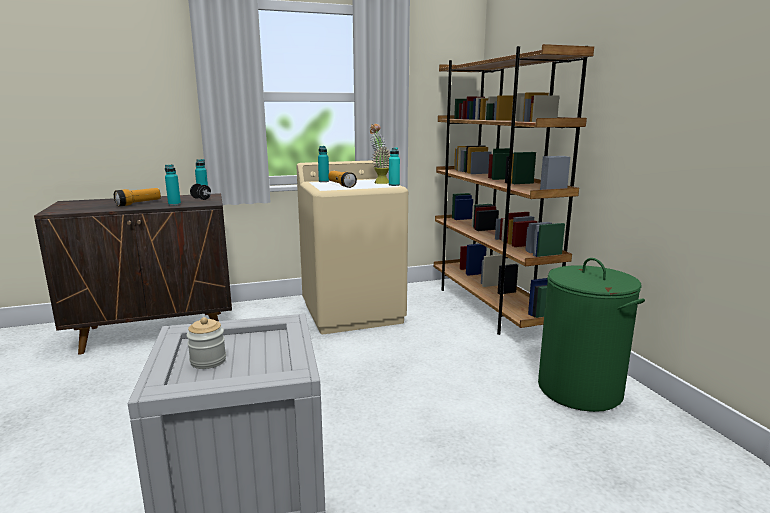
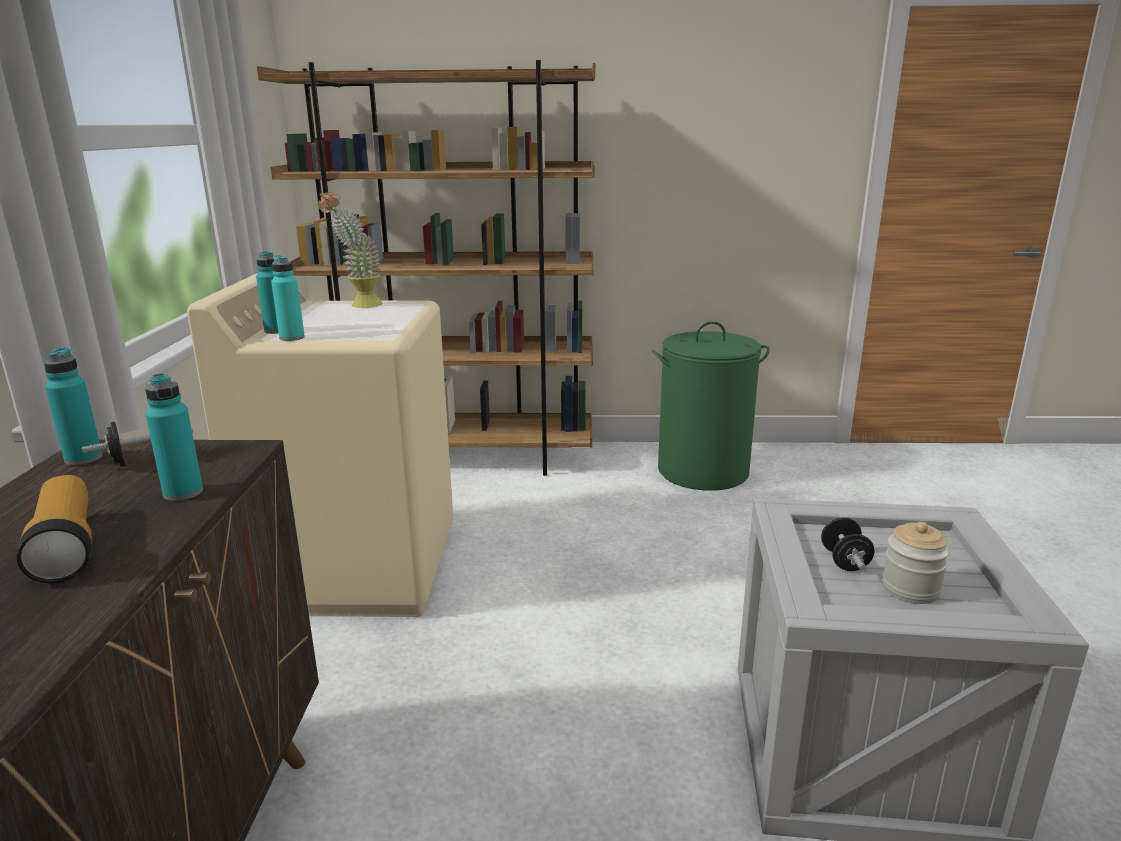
camera: 70 degrees left, 5 degrees up
flashlight [328,171,357,188] -> none
turquoise bottle [389,147,400,186] -> turquoise bottle moved to [271,255,305,341]
none -> black dumbbell [821,517,874,571]

